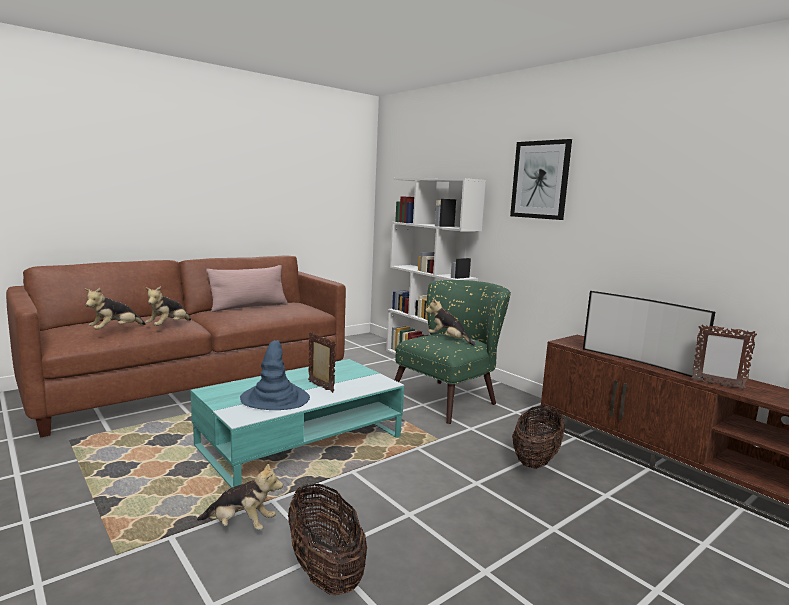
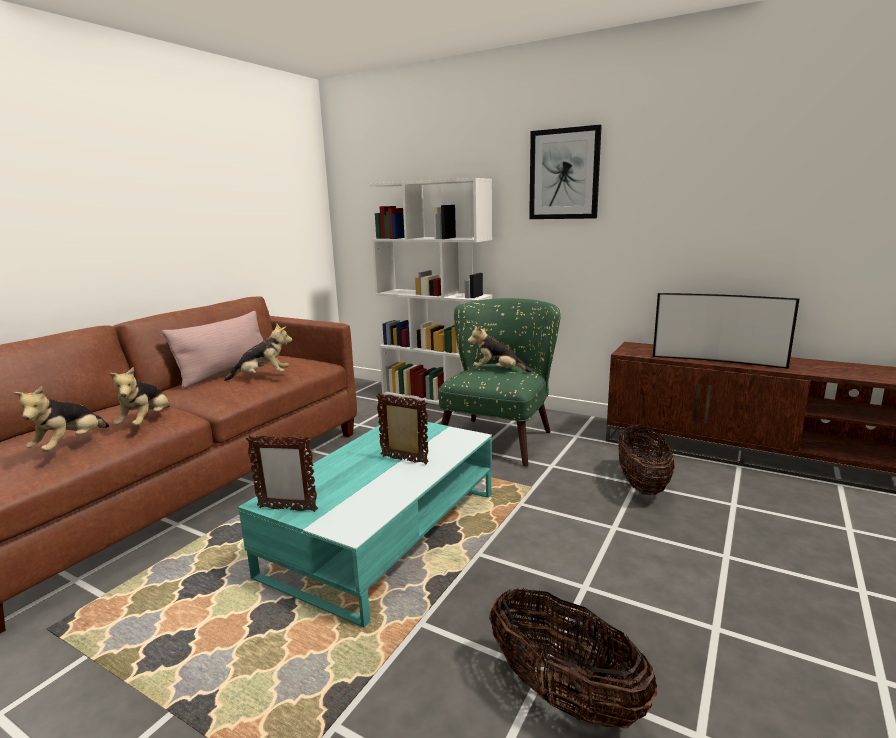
camera: 20 degrees left, 5 degrees up
plush toy [197,462,283,530] -> plush toy moved to [224,324,292,381]
blue hat [240,340,310,410] -> none
picture frame [691,325,757,390] -> picture frame moved to [246,434,318,512]

